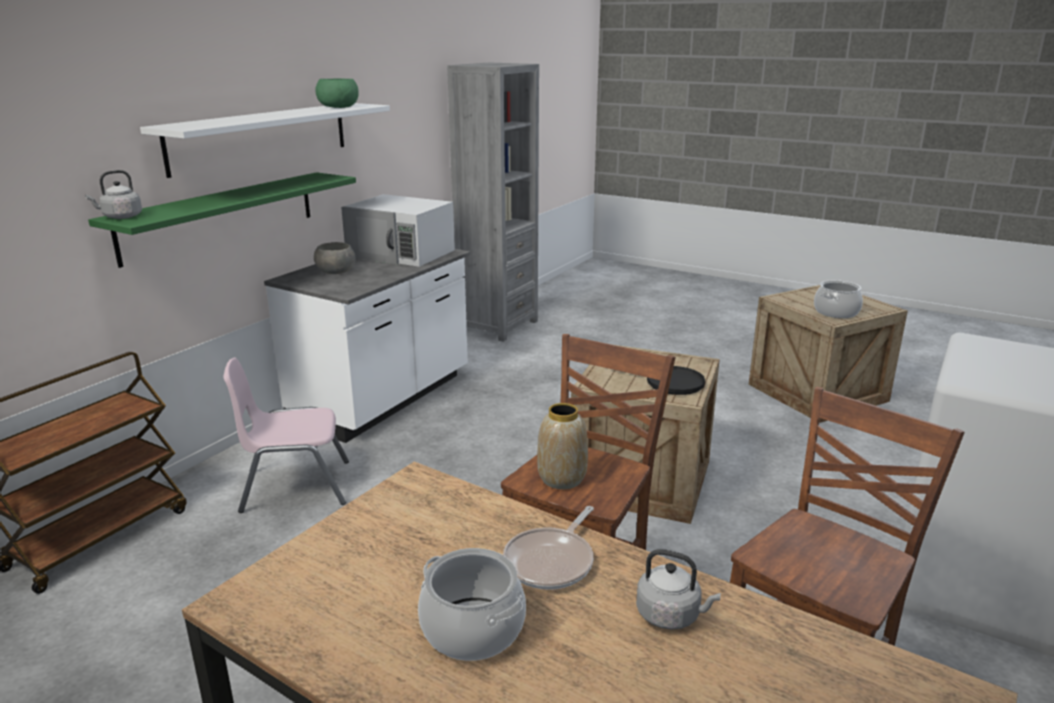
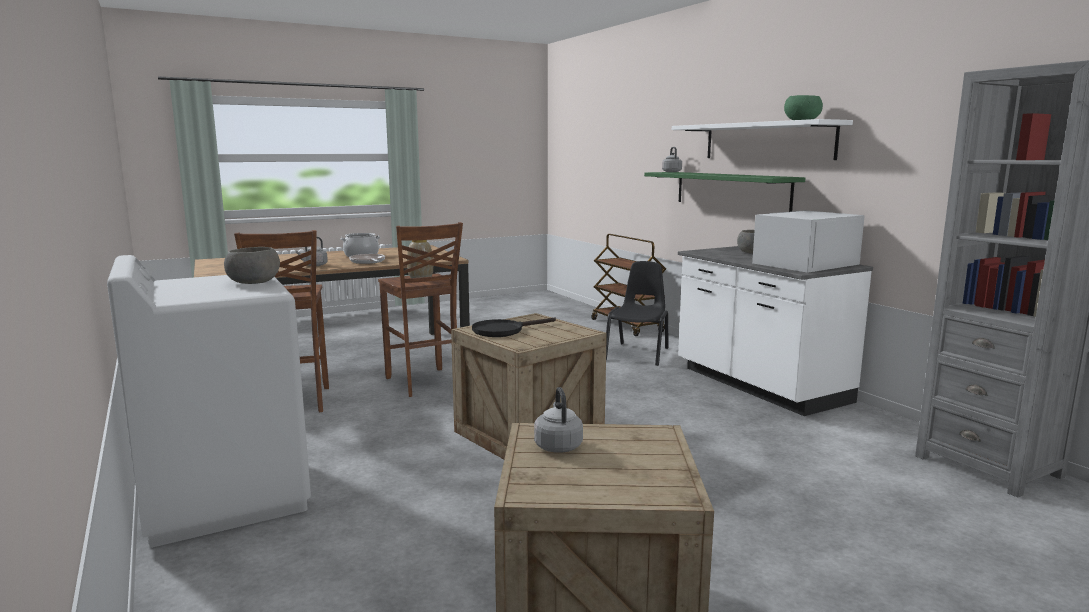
camera: 120 degrees right, 10 degrees down
pink chair [223,358,349,513] -> black chair [606,261,669,366]
cooking pot [814,280,863,318] -> grey kettle [534,387,583,453]
none -> grey bowl [224,247,280,284]

